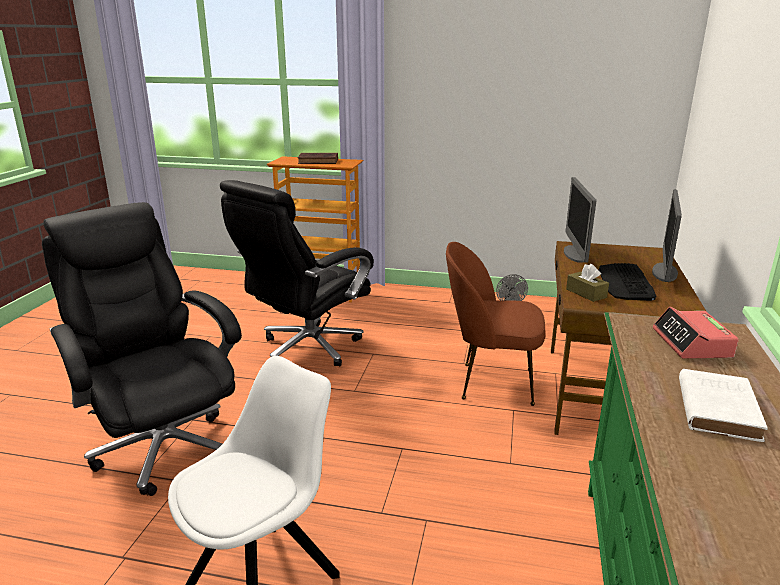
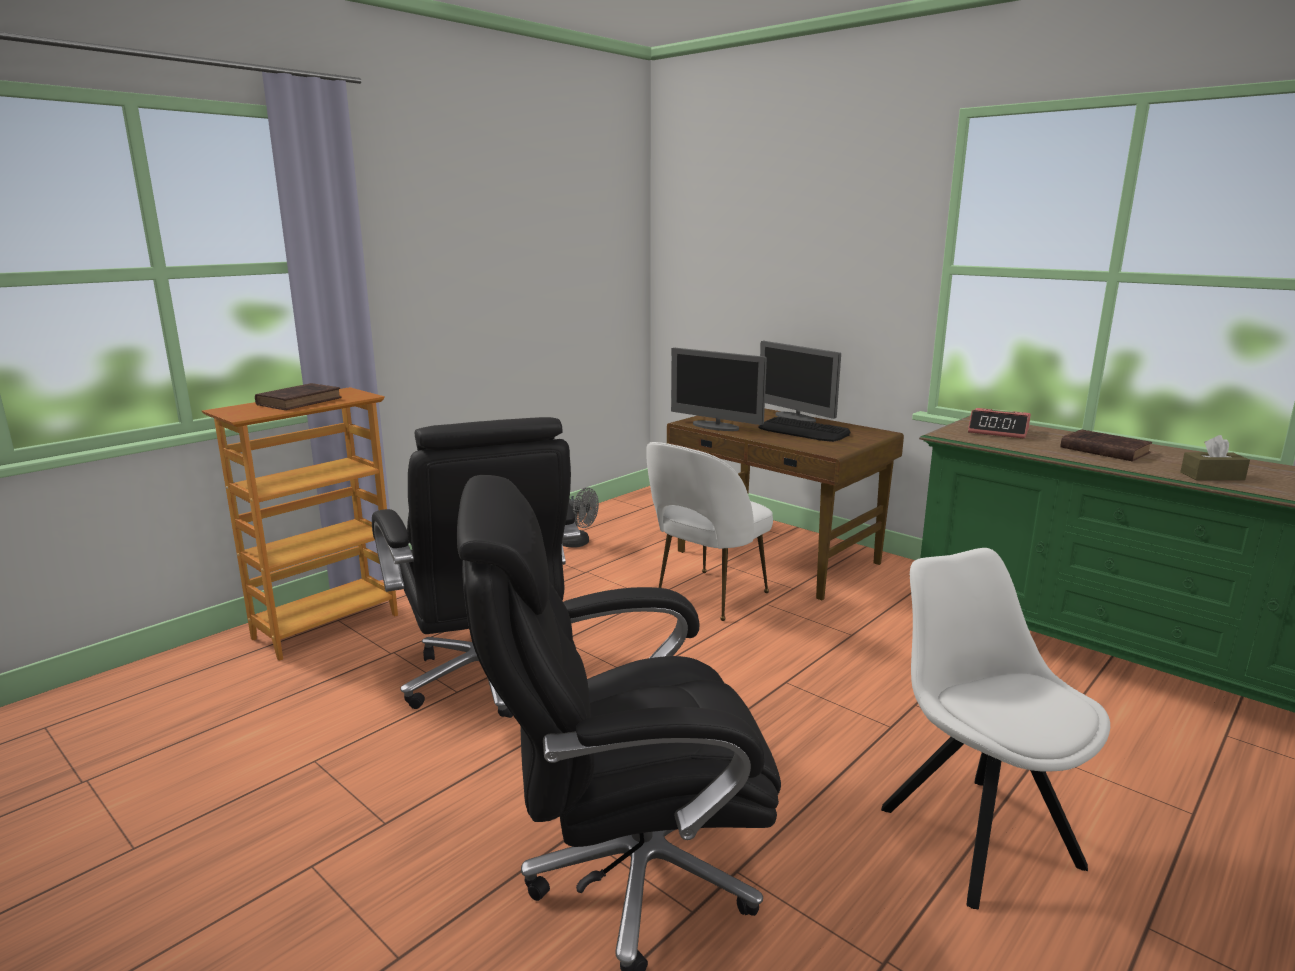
camera: 60 degrees left, 5 degrees down
brown chair [446,242,545,406] -> white chair [646,442,773,621]
brown tissue box [566,264,609,302] -> brown tissue box moved to [1180,435,1250,480]
white book [679,369,768,442] -> brown book [1060,429,1152,462]

